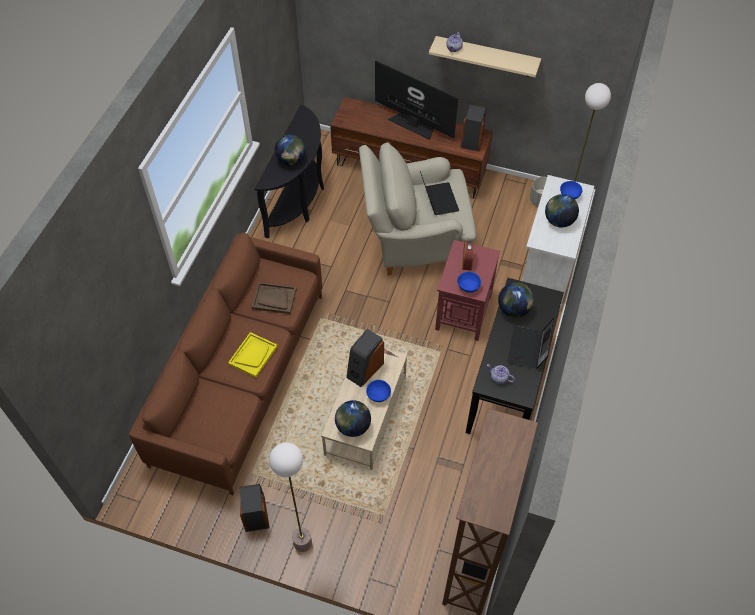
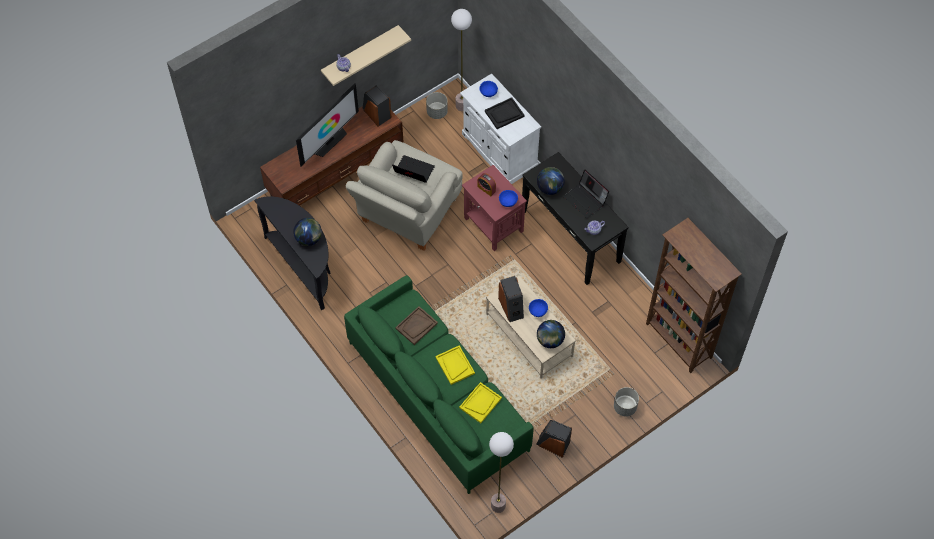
camera: 55 degrees left, 5 degrees up
brown sofa [129,233,322,495] -> green sofa [344,275,534,494]
floor lamp [269,442,312,552] -> floor lamp moved to [489,432,514,513]
television [375,60,458,140] -> television turned 150 degrees clockwise [296,83,359,166]
globe [545,194,579,227] -> black tray [485,97,524,129]
none -> yellow tray [459,382,502,423]
none -> grey planter [614,387,639,417]

